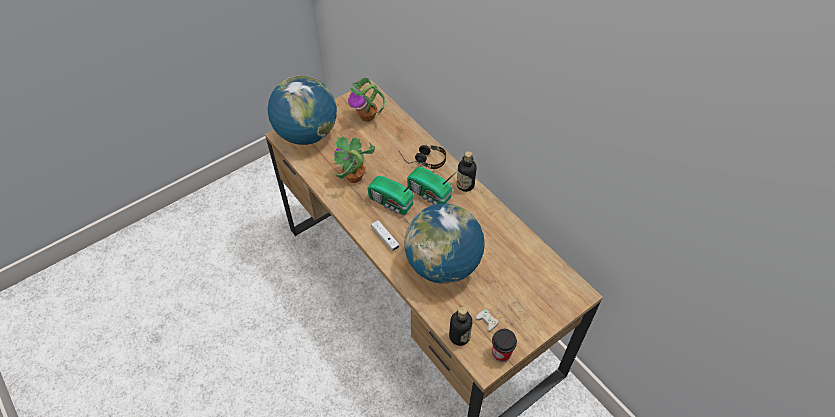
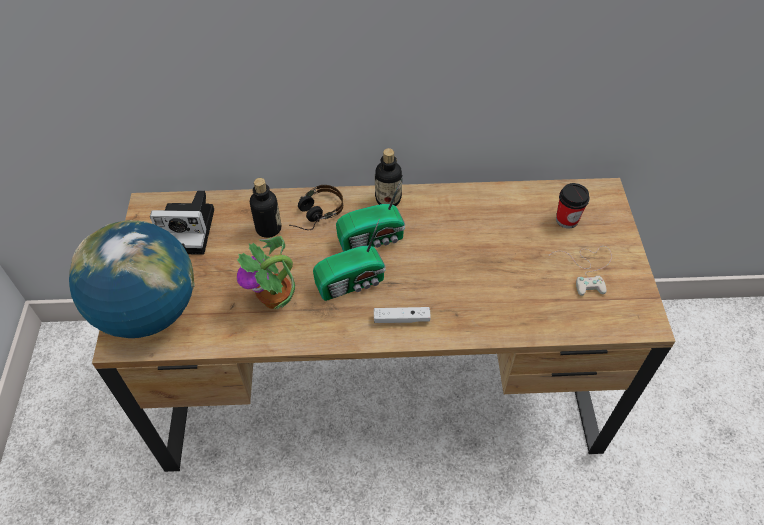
camera: 55 degrees left, 0 degrees up
potted plant [348,77,385,122] -> camera [150,190,214,255]
globe [404,204,484,284] -> none
bottle [449,306,473,346] -> bottle moved to [250,178,281,238]
cup [492,329,517,362] -> cup moved to [556,183,590,228]

